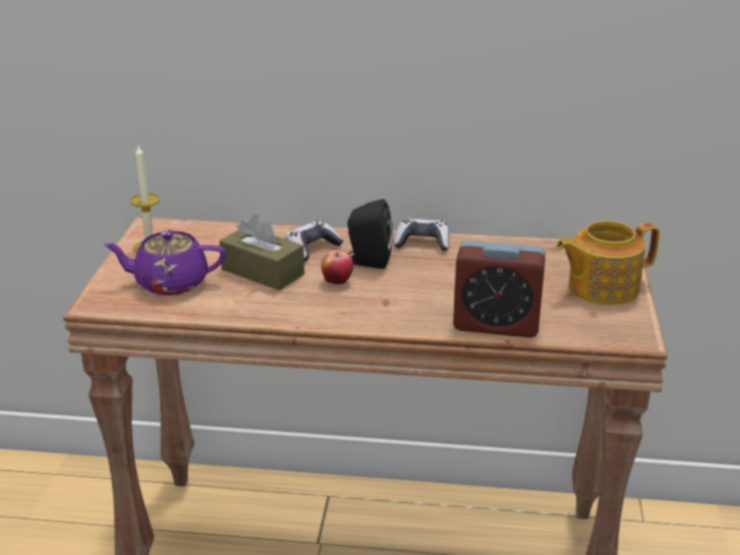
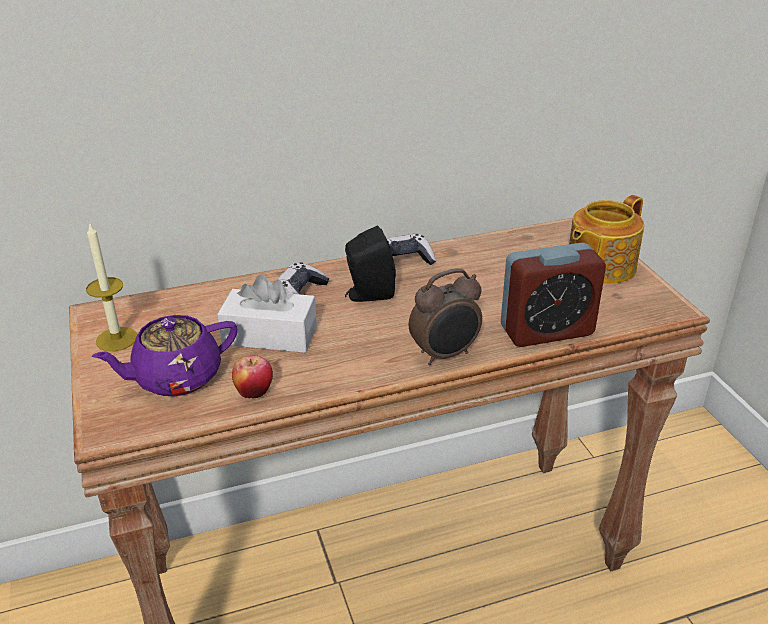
camera: 25 degrees left, 5 degrees up
brown tissue box [219,214,305,290] -> white tissue box [217,274,317,353]
apple [321,250,353,285] -> apple moved to [232,355,273,398]
none -> alarm clock [409,269,482,365]

